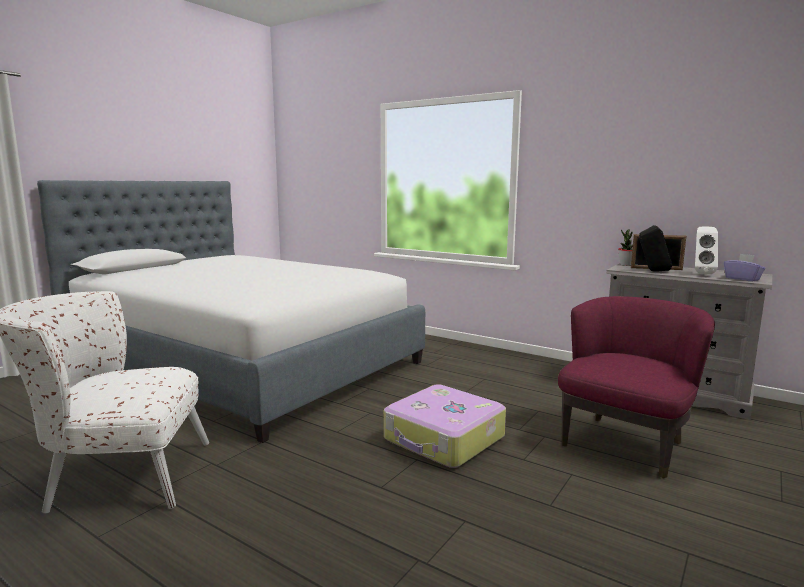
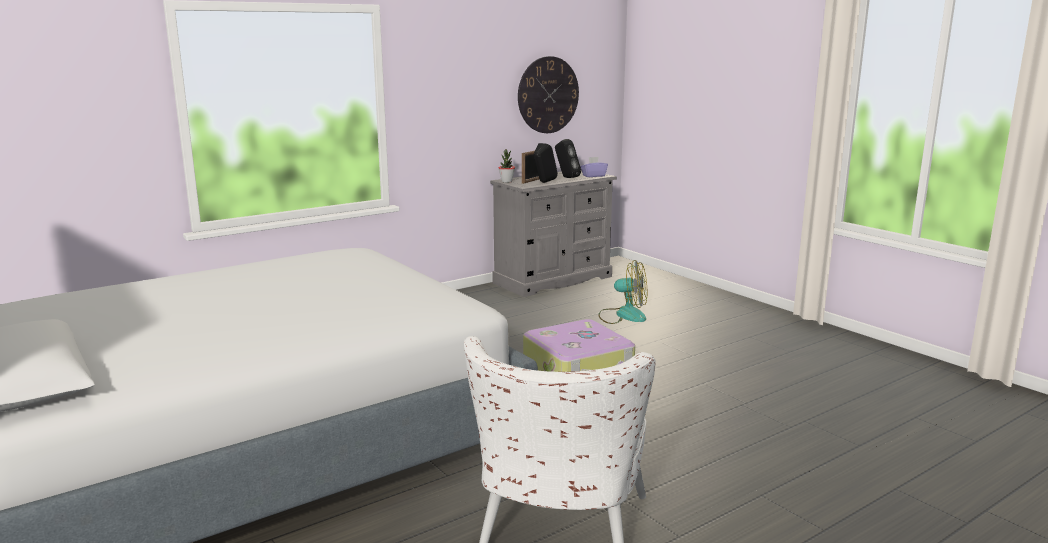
camera: 70 degrees left, 5 degrees up
purple armchair [558,296,715,478] -> fan [599,260,647,324]
white speaker [695,227,718,275] -> black speaker [555,139,581,178]
none -> wall clock [518,56,579,133]

